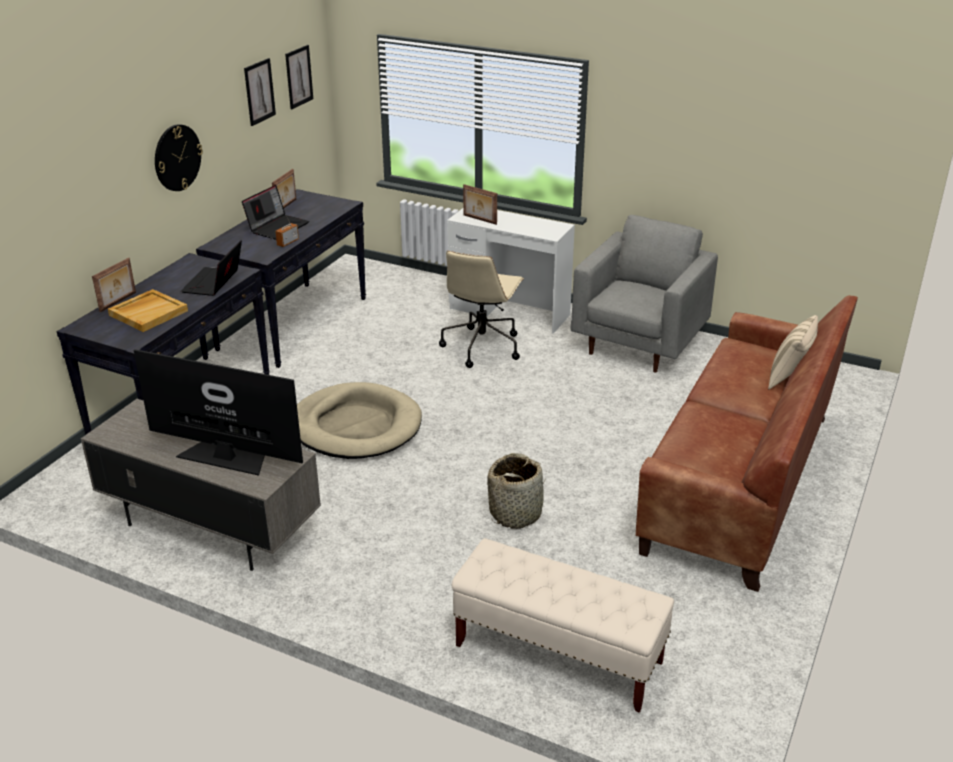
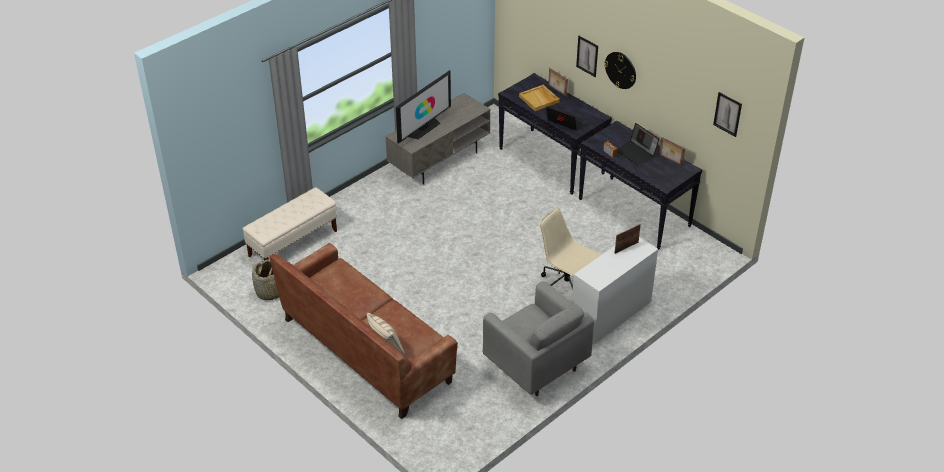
camera: 110 degrees right, 10 degrees up
picture [244,58,276,126] -> picture moved to [576,36,598,77]
beige dog bed [297,382,422,459] -> none
basket [487,453,546,529] -> basket moved to [252,260,279,300]

